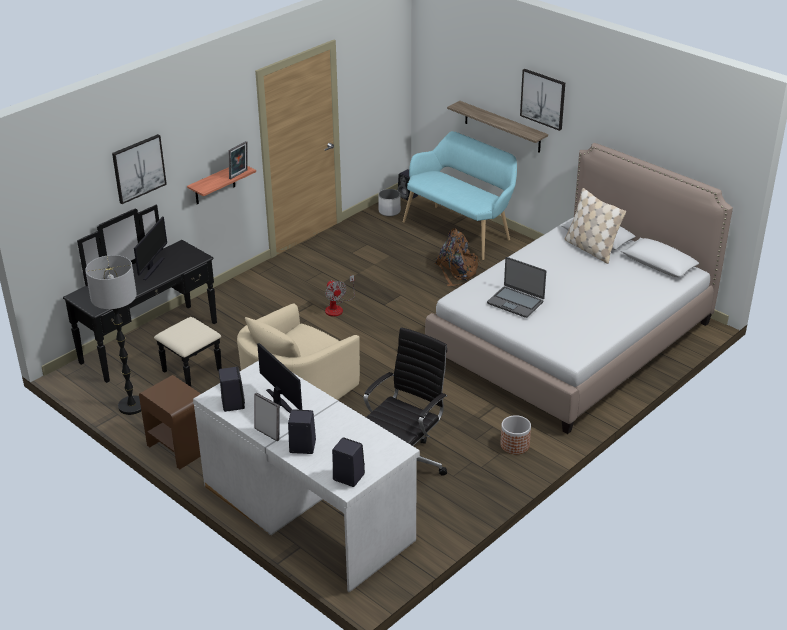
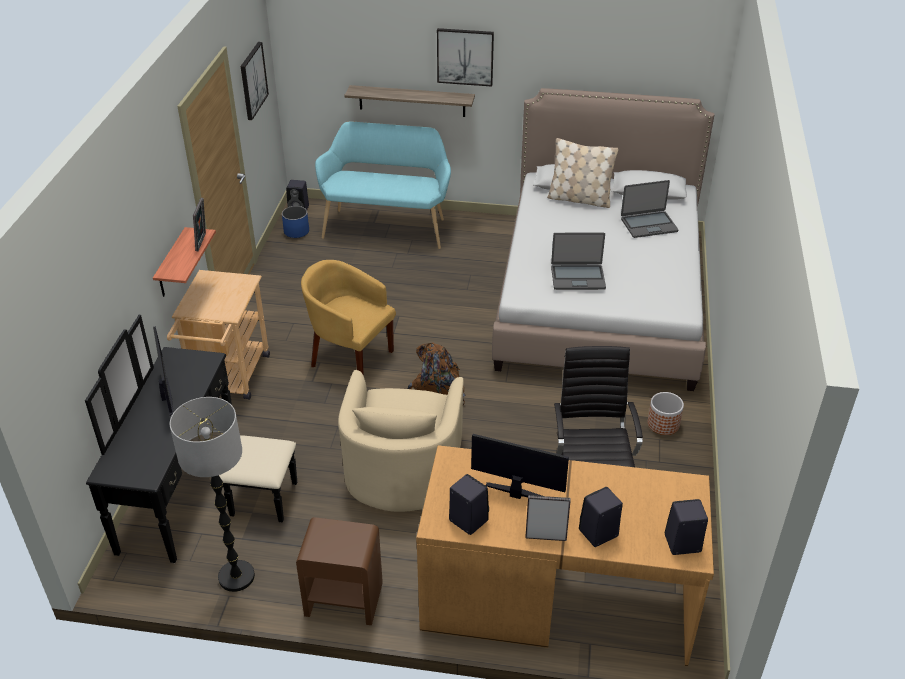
camera: 35 degrees left, 5 degrees up
picture [112,134,167,204] -> picture moved to [241,42,269,120]
white desk [193,361,420,592] -> brown desk [416,445,714,666]
fan [325,275,355,317] -> yellow armchair [301,260,396,376]
white planter [378,189,401,216] -> blue planter [282,206,309,238]
brown backpack [435,228,480,286] -> brown backpack moved to [407,343,465,405]
none -> beige cart [167,270,270,400]
none -> laptop [621,180,678,238]

